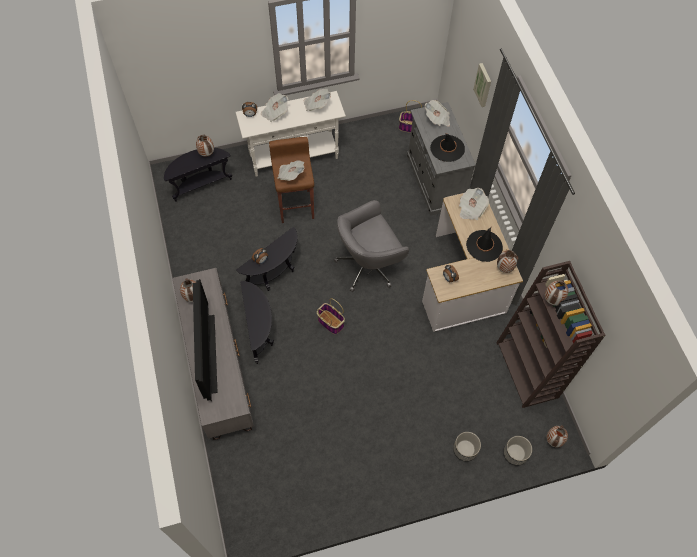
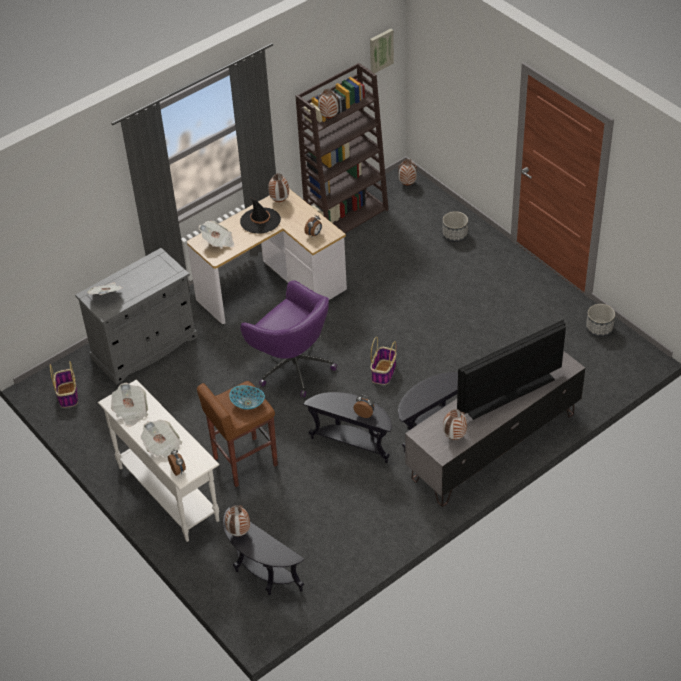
camera: 110 degrees left, 15 degrees down
newspaper [277,160,304,181] -> bowl [229,385,265,410]
grey office chair [333,200,409,292] -> purple office chair [240,280,337,397]
black hat [430,133,465,162] -> none
picture [473,63,491,107] -> picture moved to [370,29,394,74]
planter [503,436,532,466] -> planter moved to [586,304,615,337]

